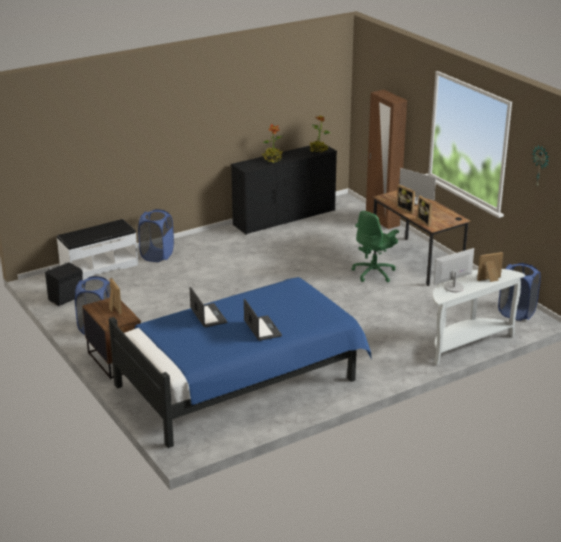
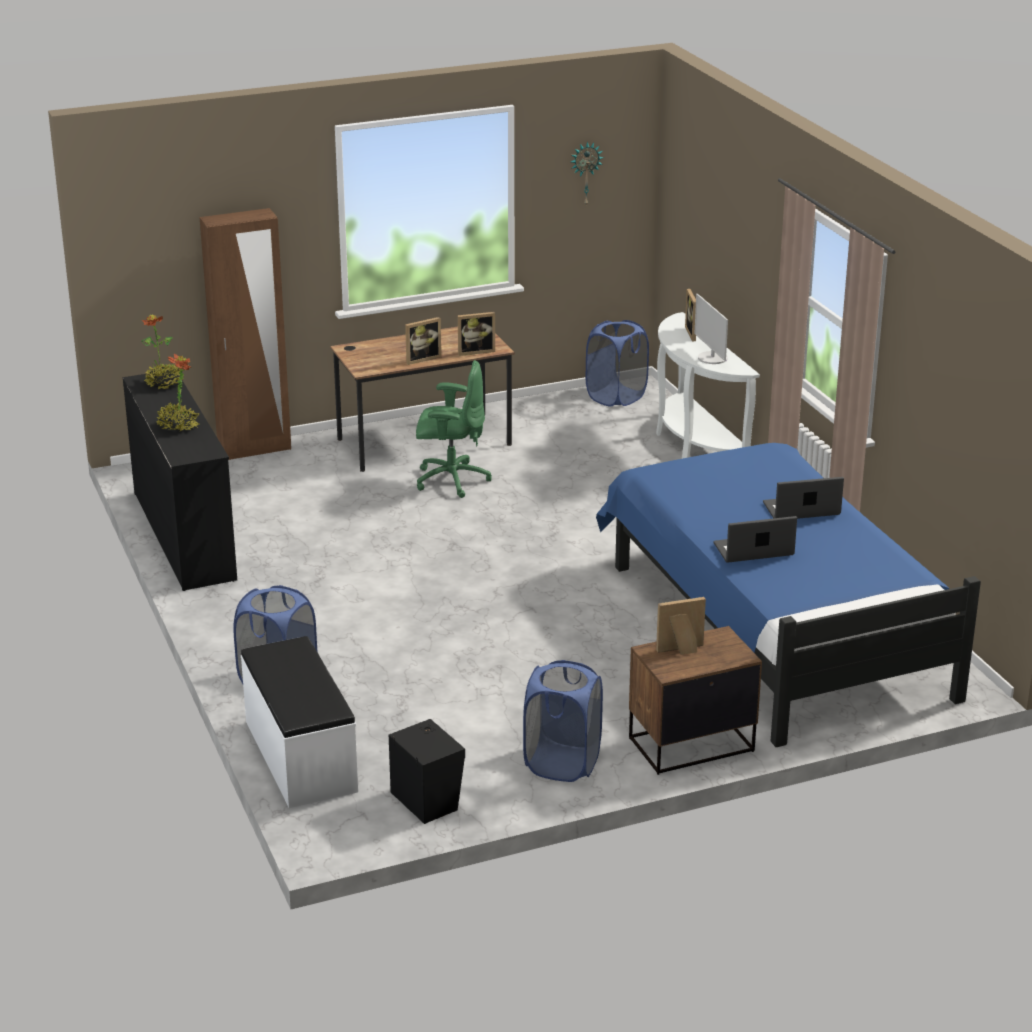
camera: 80 degrees left, 0 degrees up
green office chair [352,211,399,282] -> green office chair turned 45 degrees counterclockwise [416,360,492,498]
monitor [399,168,436,205] -> none

